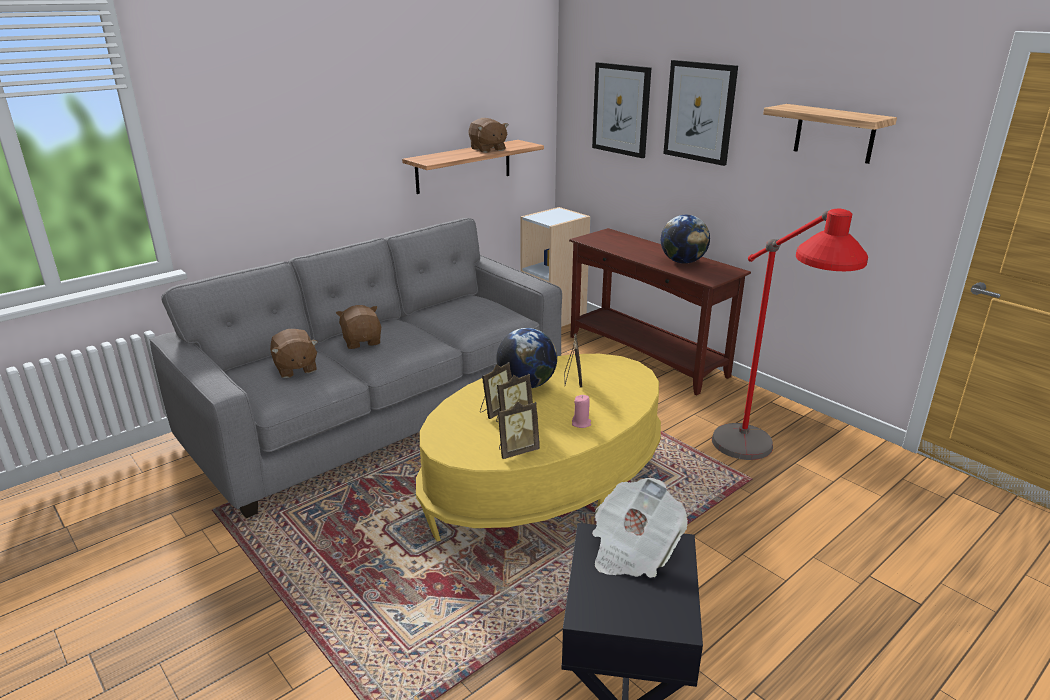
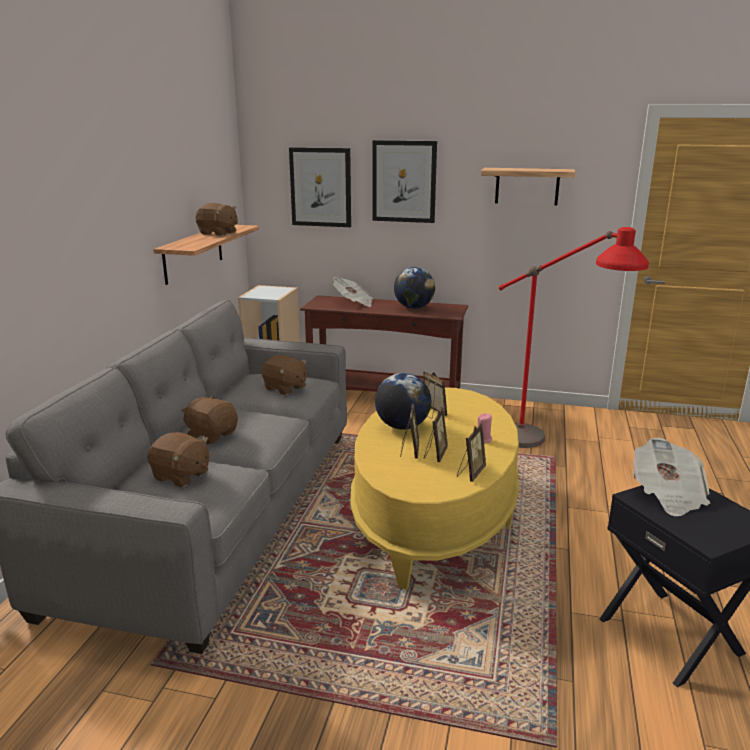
camera: 35 degrees left, 5 degrees down
none -> brown plush toy [261,355,307,395]
none -> newspaper [333,277,373,307]

